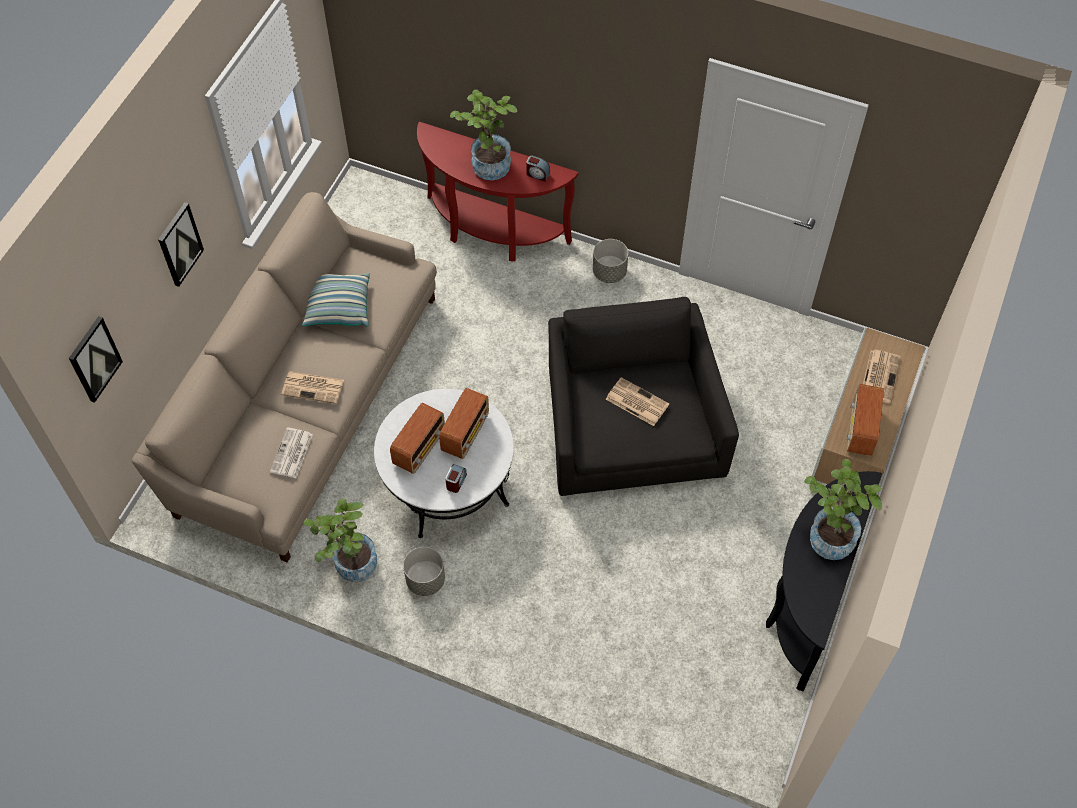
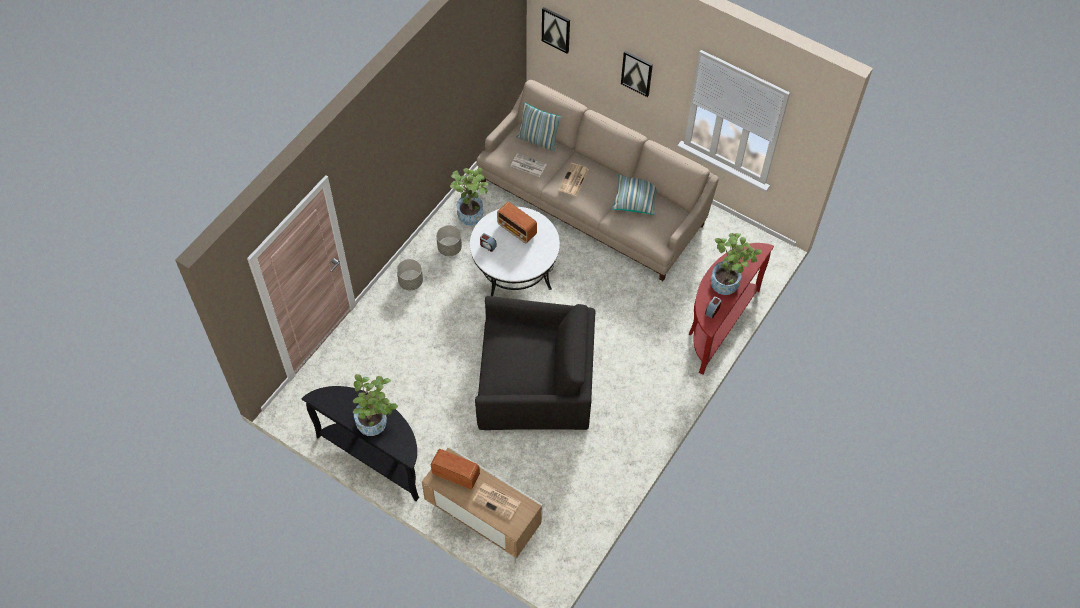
camera: 100 degrees right, 0 degrees up
radio [439,388,489,459] -> none
grey planter [593,239,628,283] -> grey planter moved to [397,259,423,290]
newspaper [606,377,669,426] -> none
none -> pillow [517,102,561,151]

